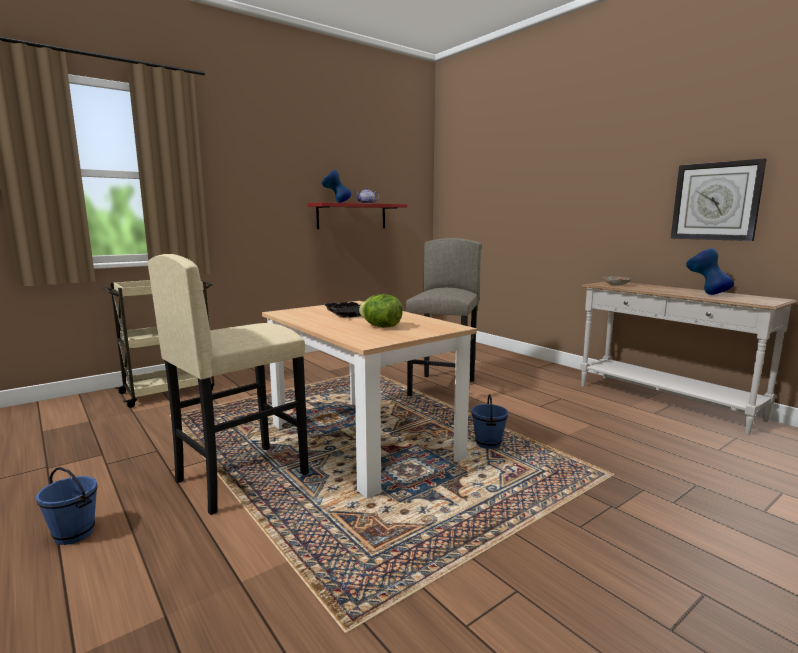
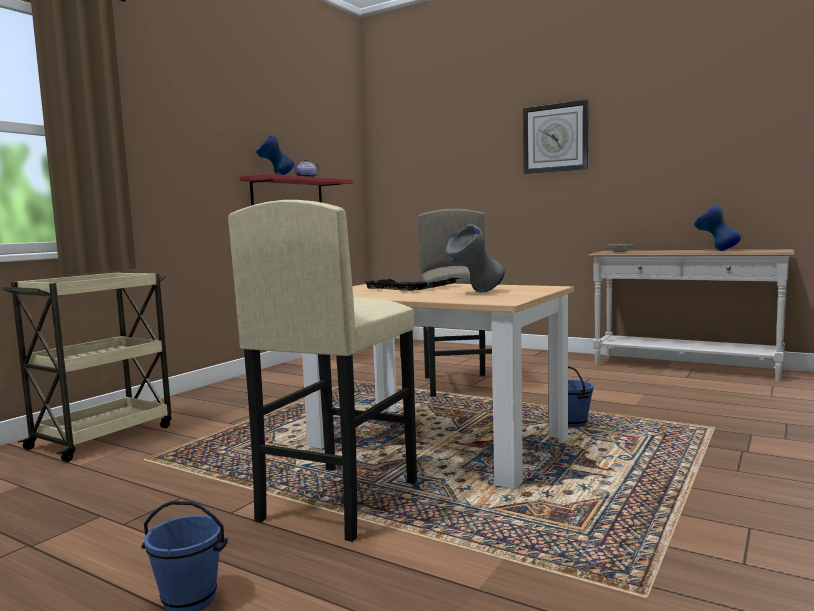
camera: 20 degrees left, 5 degrees down
lettuce [359,294,403,327] -> grey vase [446,224,505,292]
wall clock [671,158,767,241] -> wall clock moved to [523,100,589,174]

